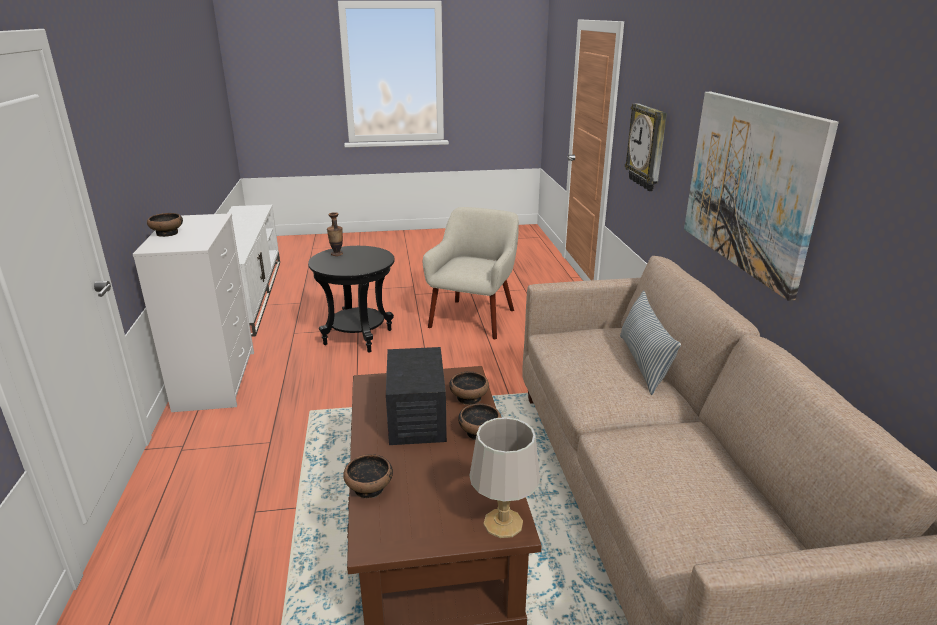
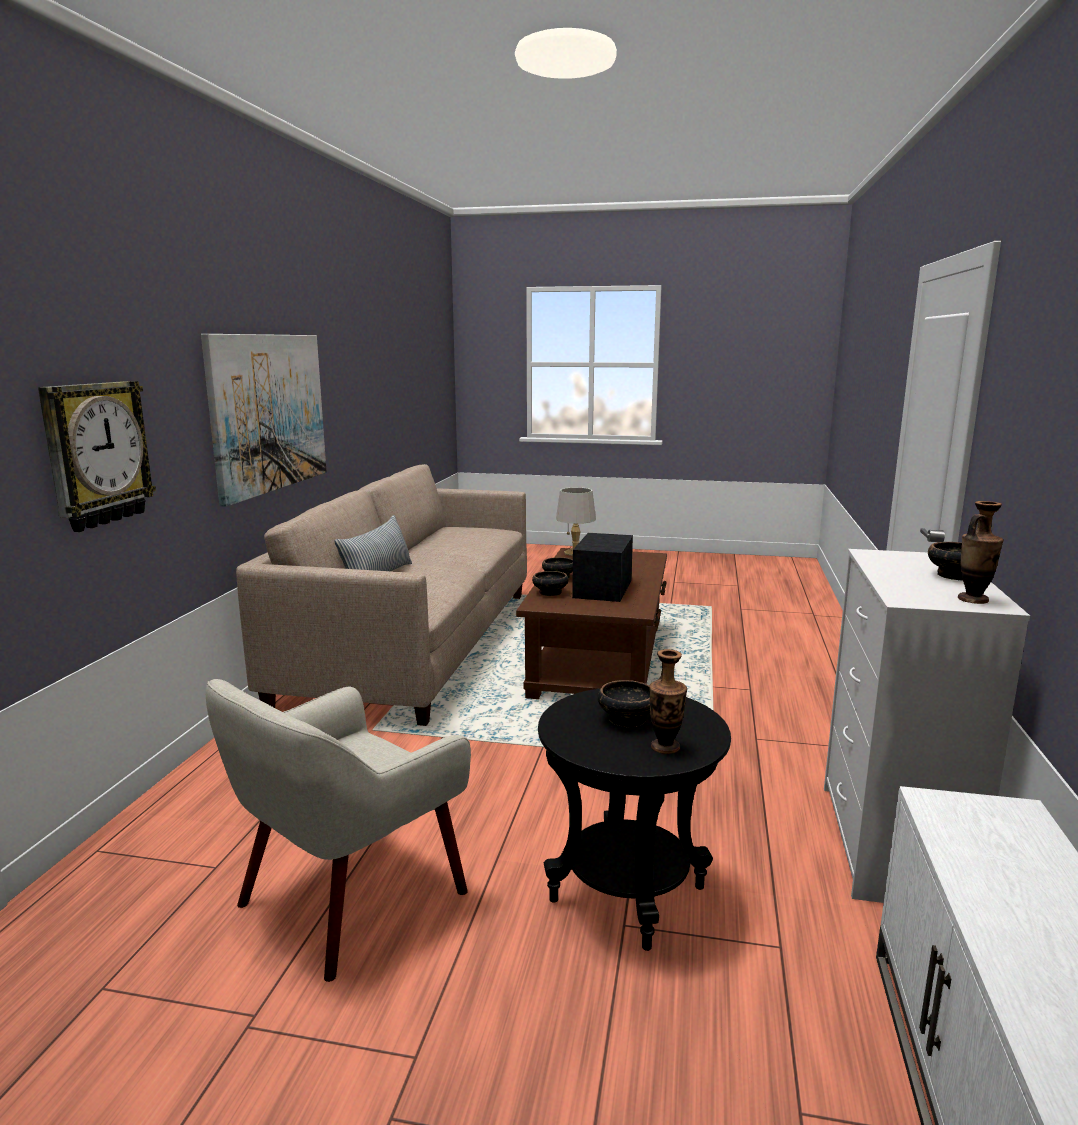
camera: 160 degrees left, 10 degrees down
bowl [343,454,393,498] -> bowl moved to [598,680,650,727]
none -> vase [958,501,1003,604]

